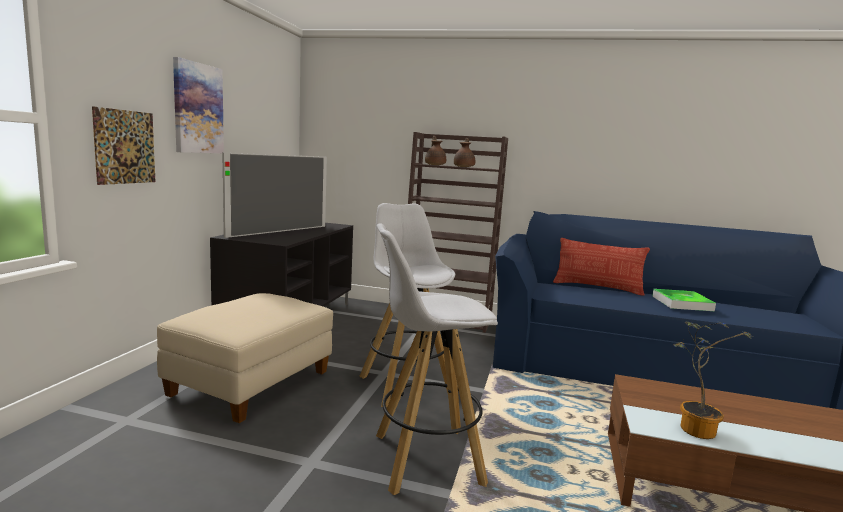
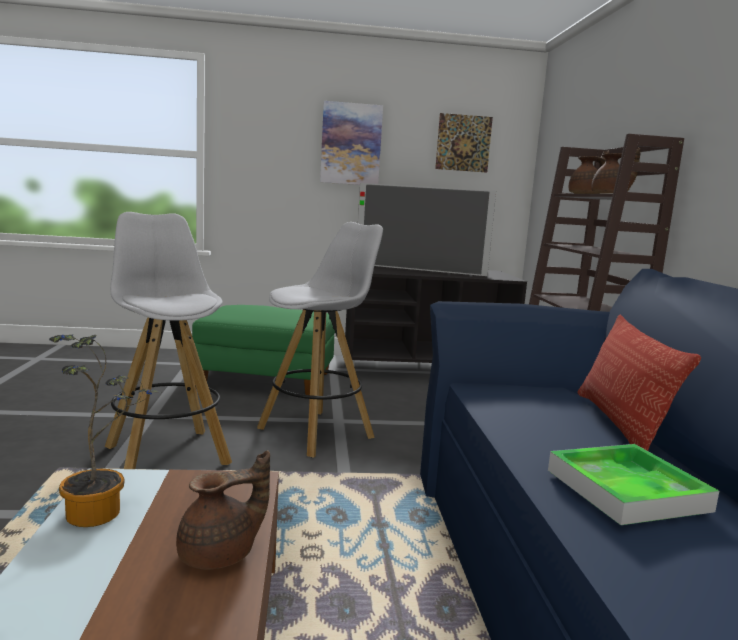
camera: 70 degrees right, 0 degrees up
picture [92,106,155,185] -> picture moved to [435,113,493,172]
beige ottoman [157,293,333,423] -> green ottoman [192,305,335,395]
none -> brown teapot [176,450,270,570]

